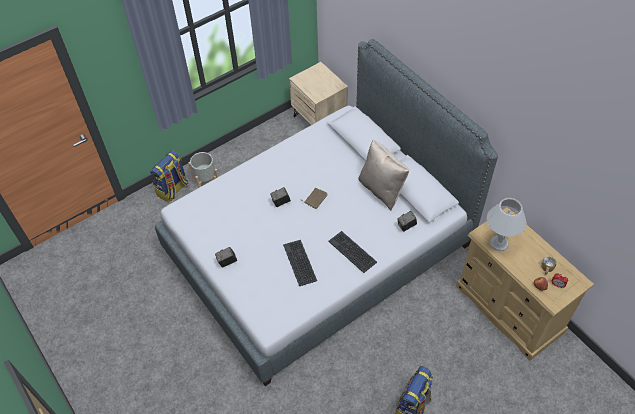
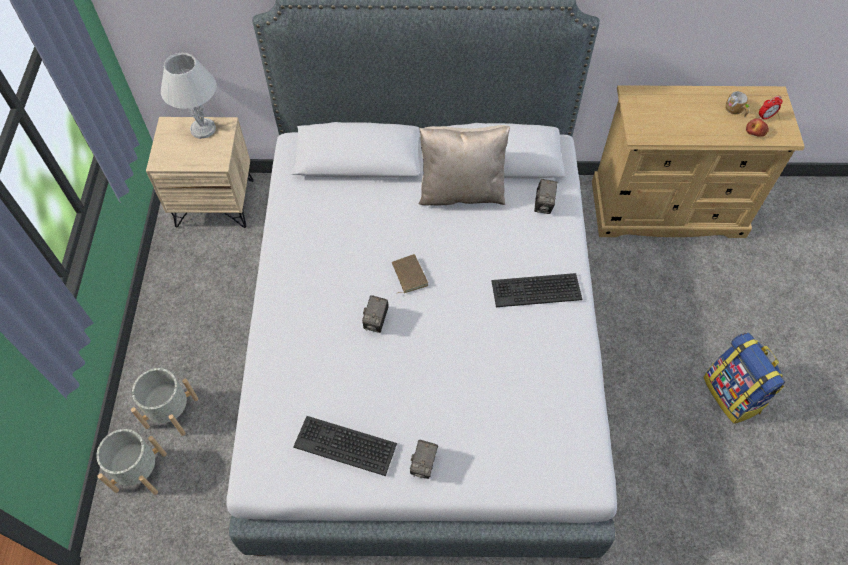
camera: 55 degrees left, 5 degrees up
backpack [150,150,188,203] -> grey planter [96,429,167,495]
keyboard [283,240,317,286] -> keyboard moved to [293,416,397,476]
white table lamp [487,198,527,251] -> white table lamp moved to [161,53,217,139]

